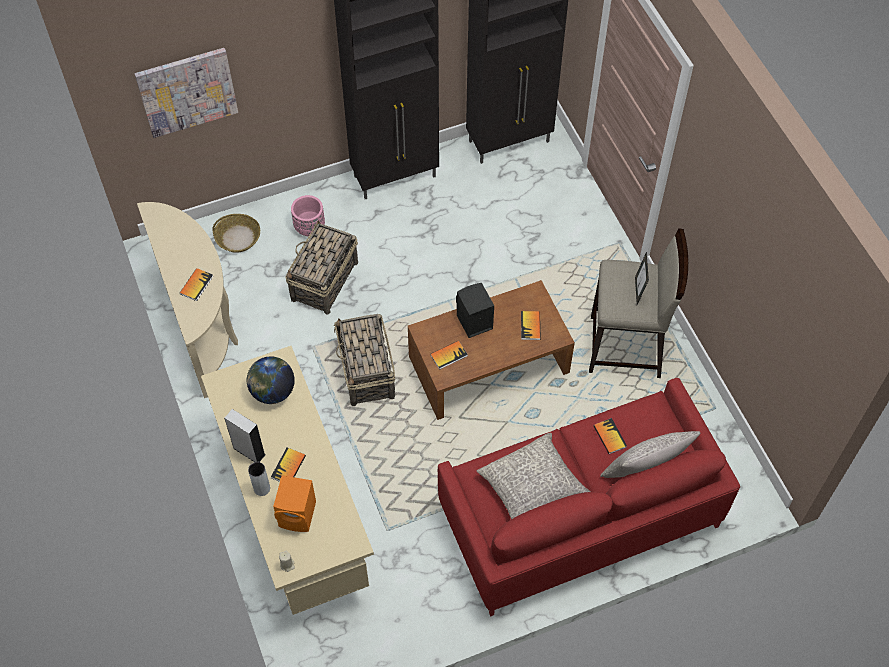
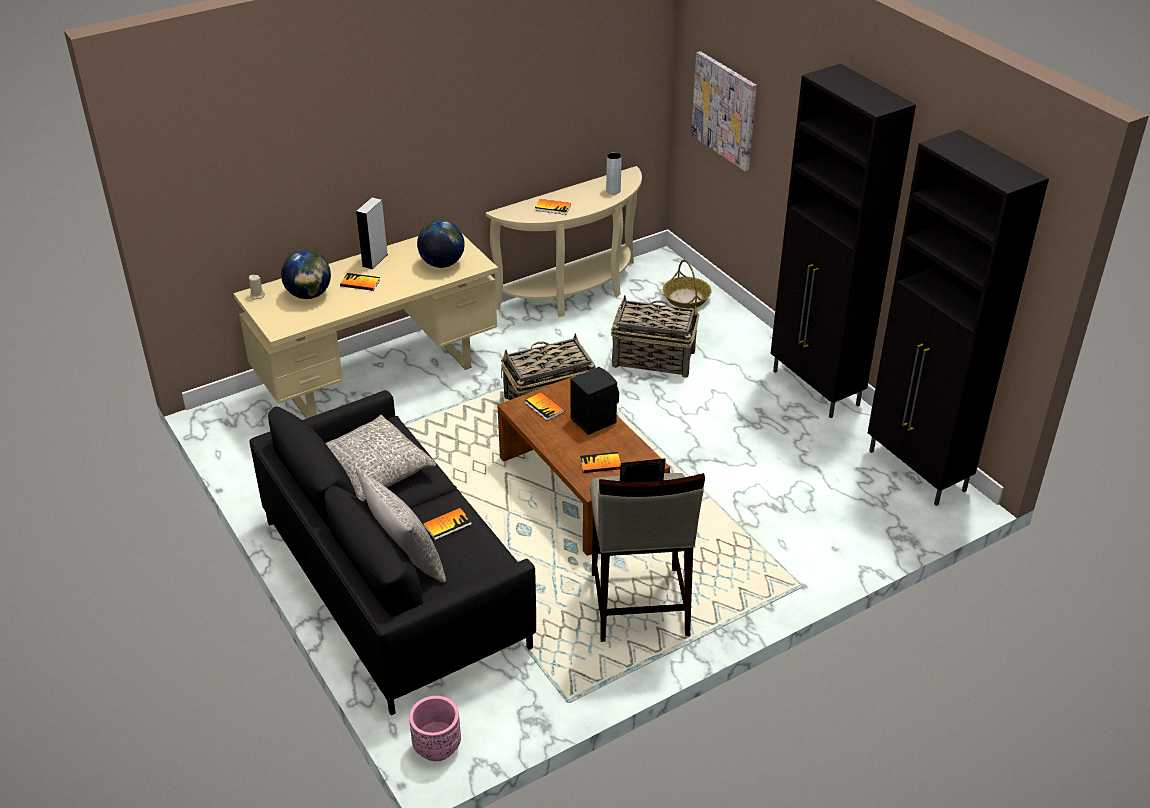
camera: 80 degrees right, 20 degrees down
grey vase [248,462,270,496] -> grey vase moved to [606,152,622,194]
orange speaker [273,475,316,532] -> globe [281,250,331,299]
pink planter [291,195,325,237] -> pink planter moved to [409,696,461,761]
red sofa [438,378,740,616] -> black sofa [249,390,536,715]

